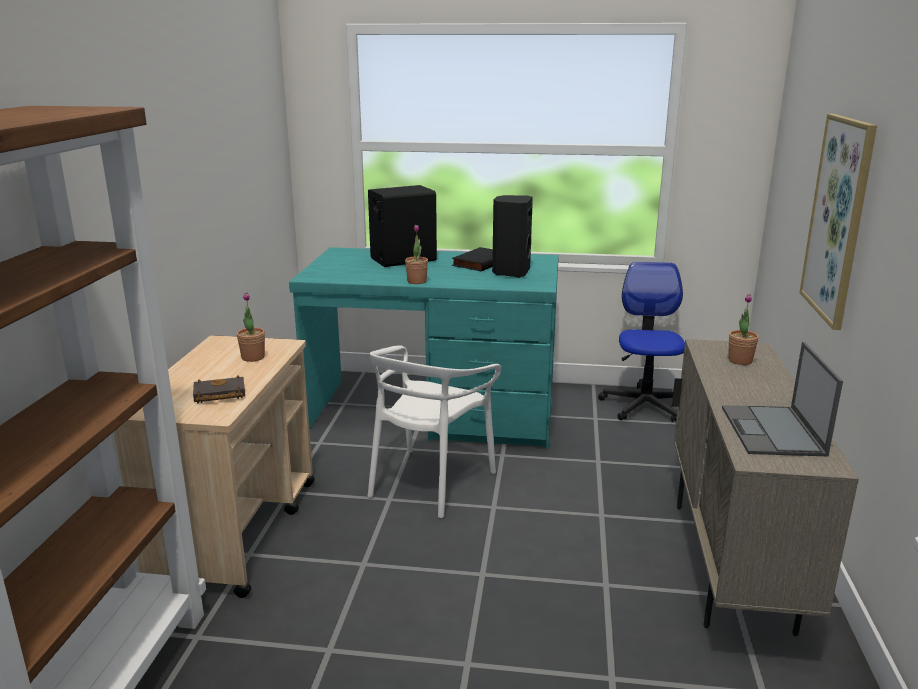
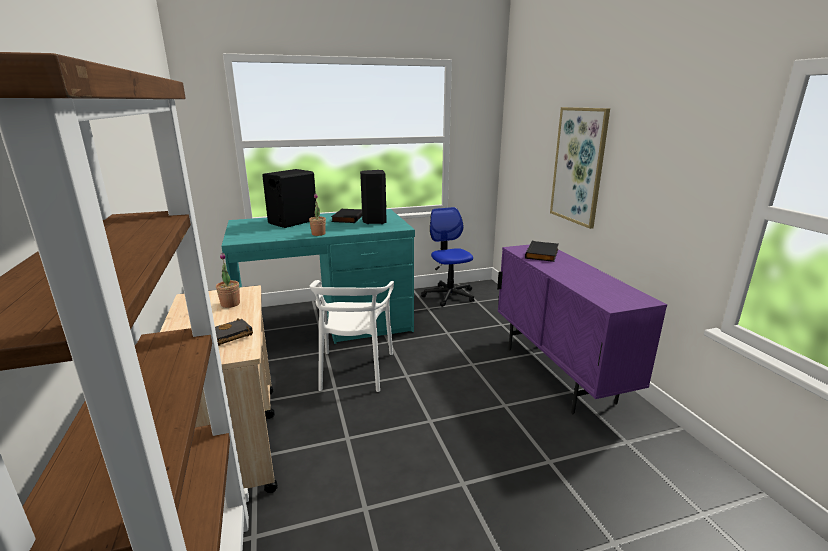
camera: 25 degrees left, 0 degrees up
beige cabinet [672,339,859,636] -> purple cabinet [497,245,667,414]
laptop [722,342,843,456] -> none
potted plant [728,294,759,365] -> black book [525,241,559,262]

